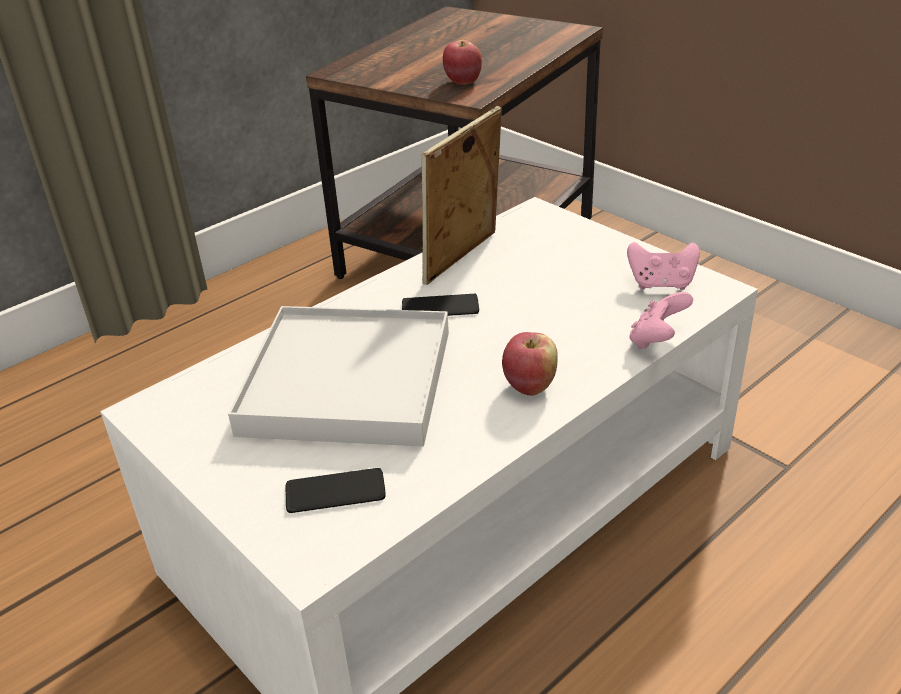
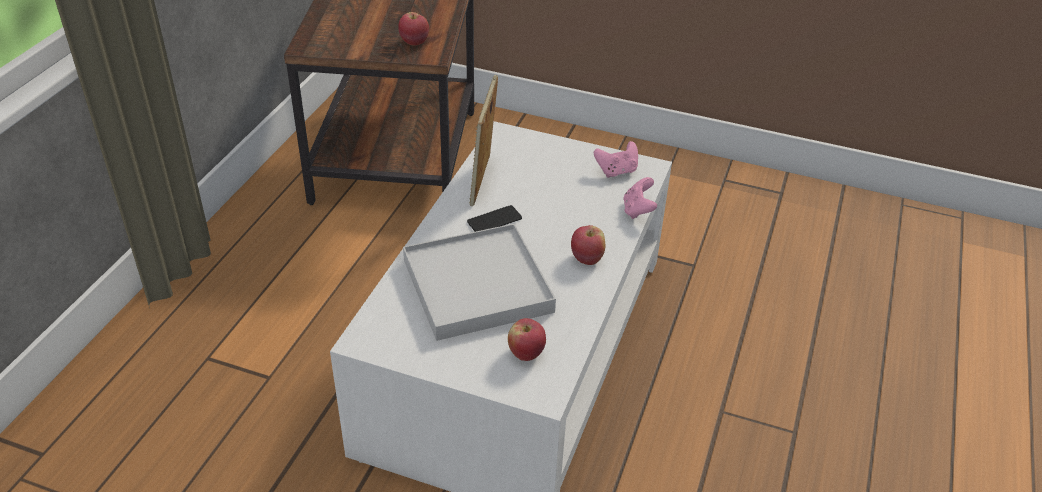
camera: 30 degrees left, 5 degrees up
phone [285,468,386,513] -> apple [508,318,546,361]

